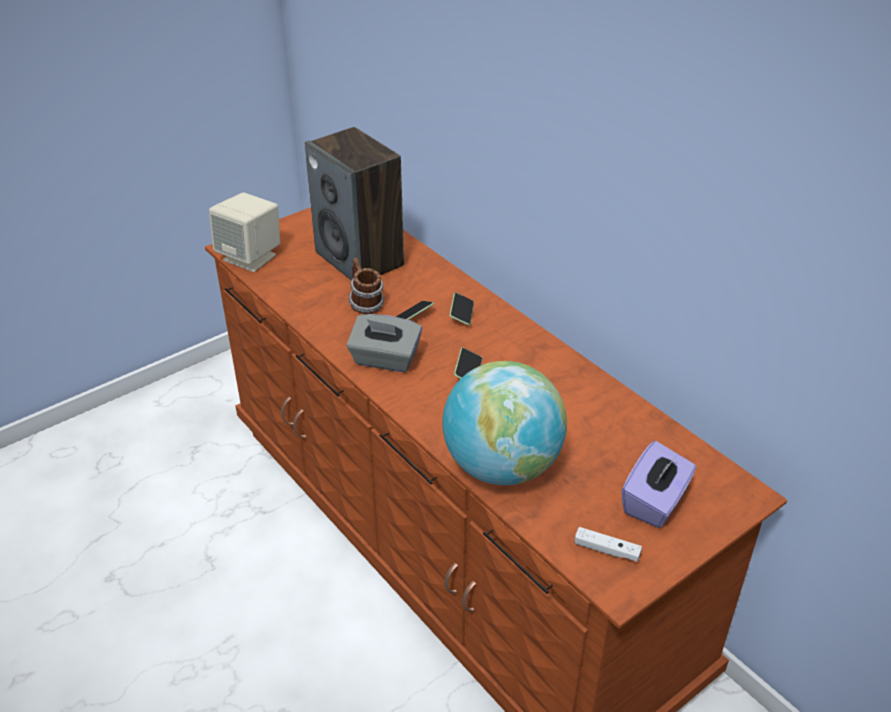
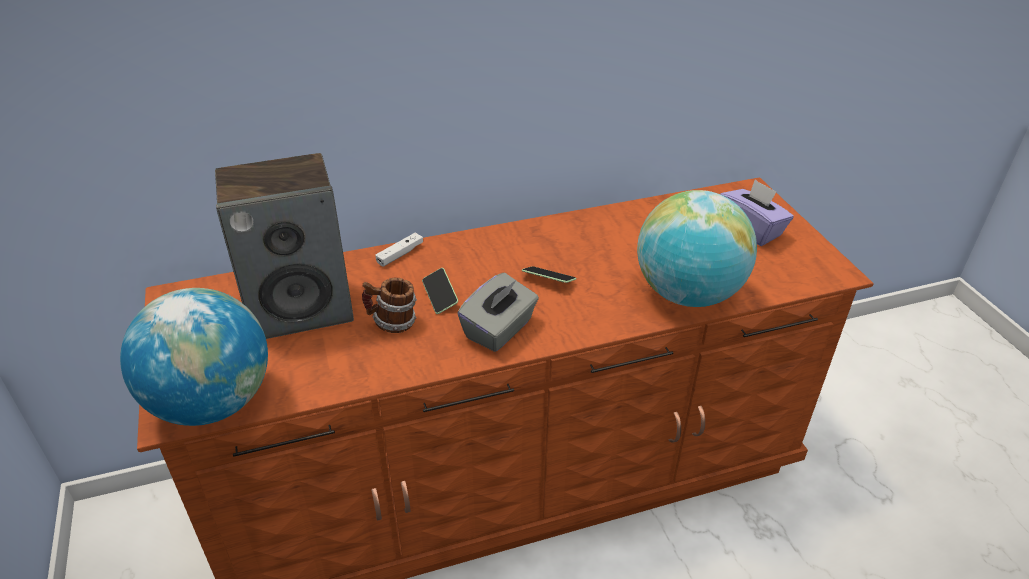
camera: 70 degrees left, 0 degrees up
beige speaker [209,192,280,272] -> globe [120,288,268,426]
phone [450,293,474,325] -> none
white game controller [575,527,642,562] -> white game controller moved to [375,233,423,267]

